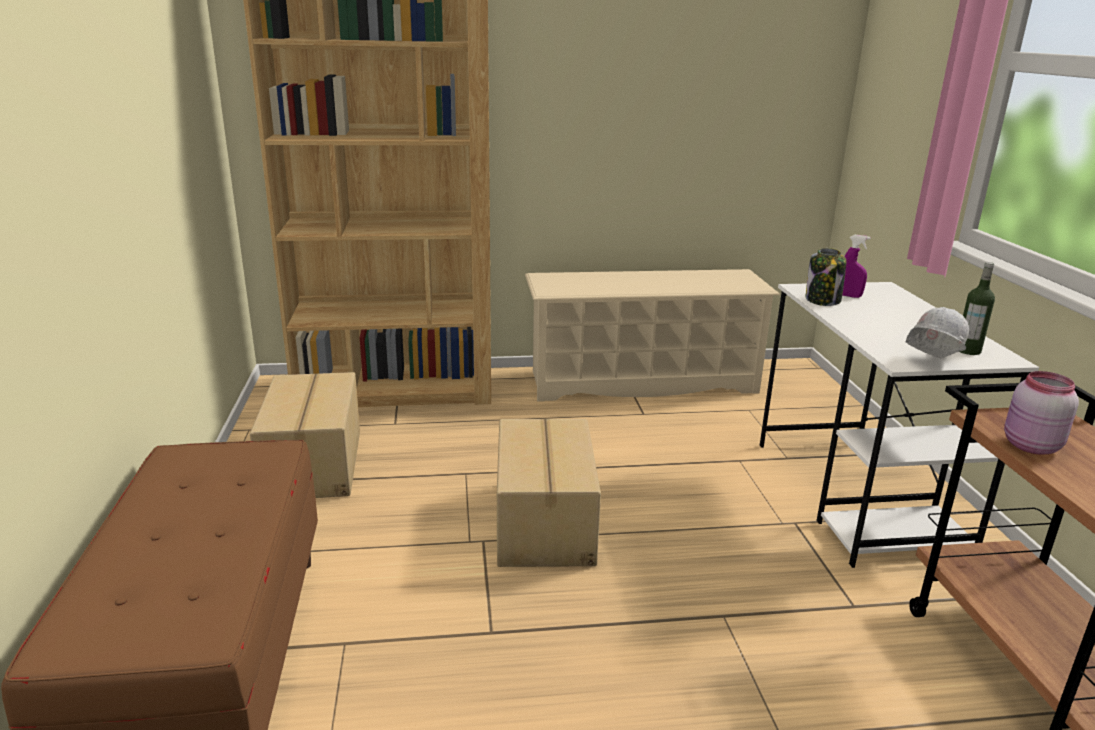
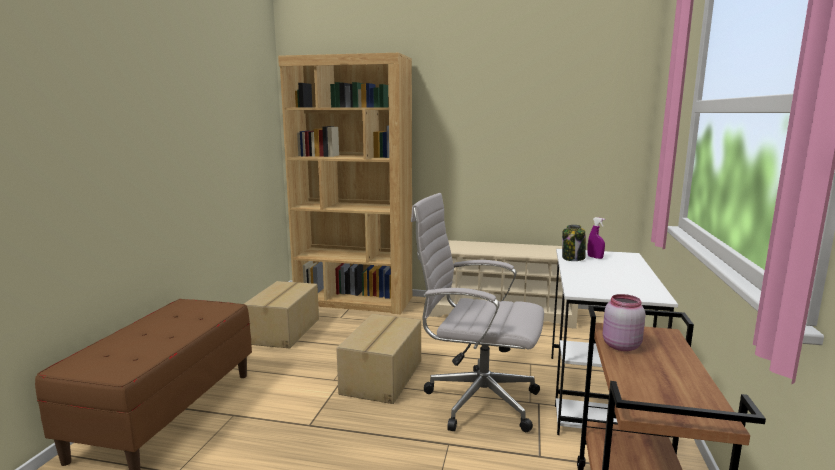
camera: 20 degrees right, 10 degrees down
white hard hat [906,307,969,358] -> none
bottle [959,262,995,355] -> none
none -> white office chair [411,193,544,432]

